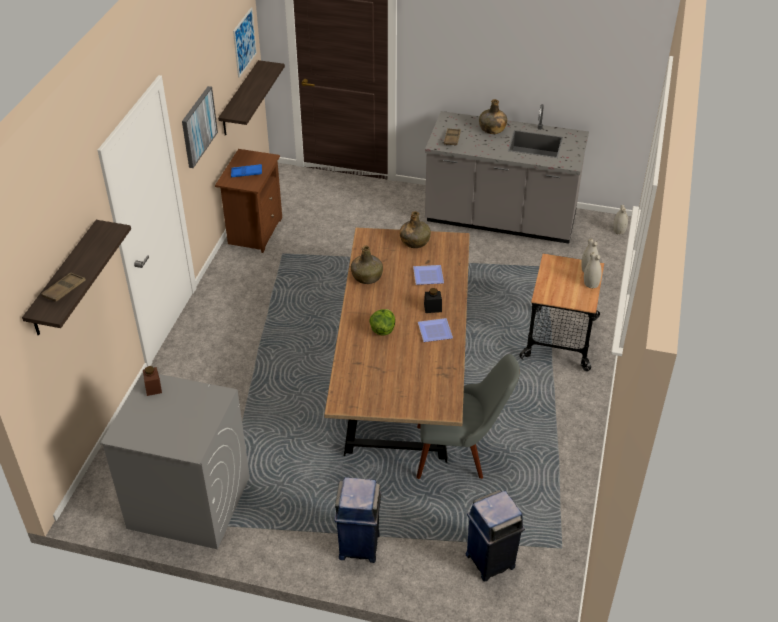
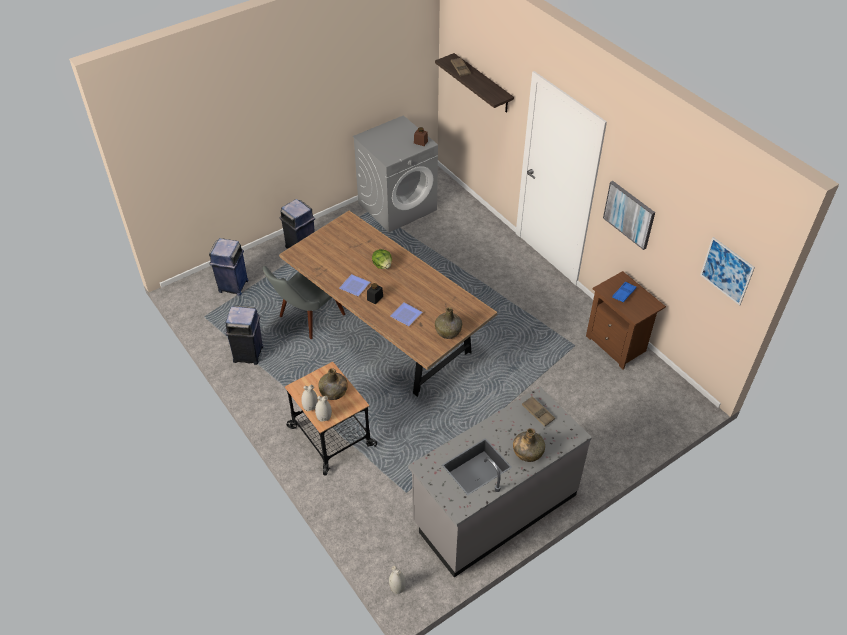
camera: 130 degrees right, 5 degrees up
shelf [218,60,285,136] -> none
green bottle [351,245,383,284] -> green bottle moved to [319,368,348,400]
none -> blue trash can [225,306,264,365]

